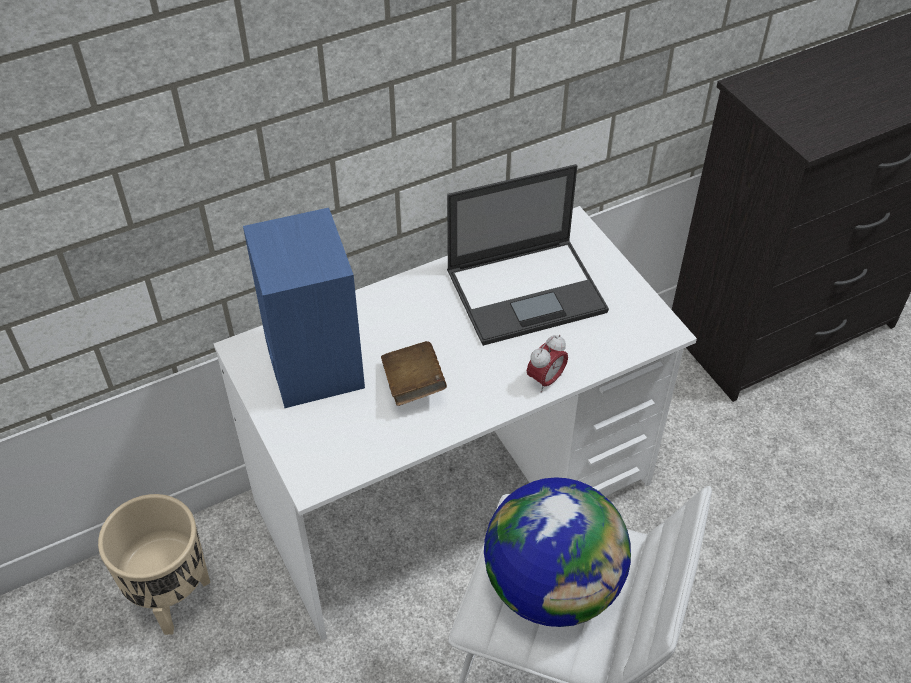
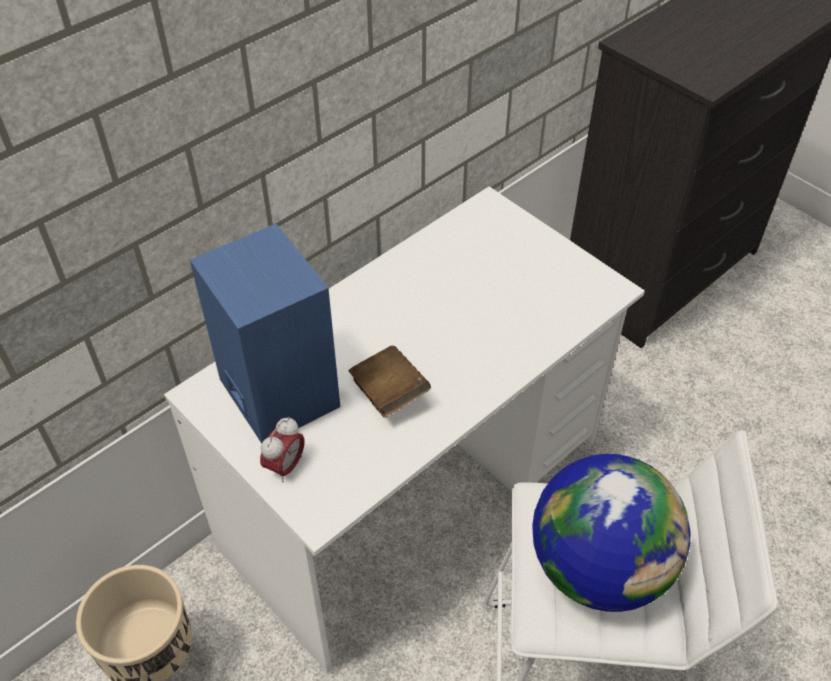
camera: 15 degrees left, 0 degrees up
laptop [447,164,609,346] -> none
alarm clock [527,335,568,393] -> alarm clock moved to [260,417,304,482]

